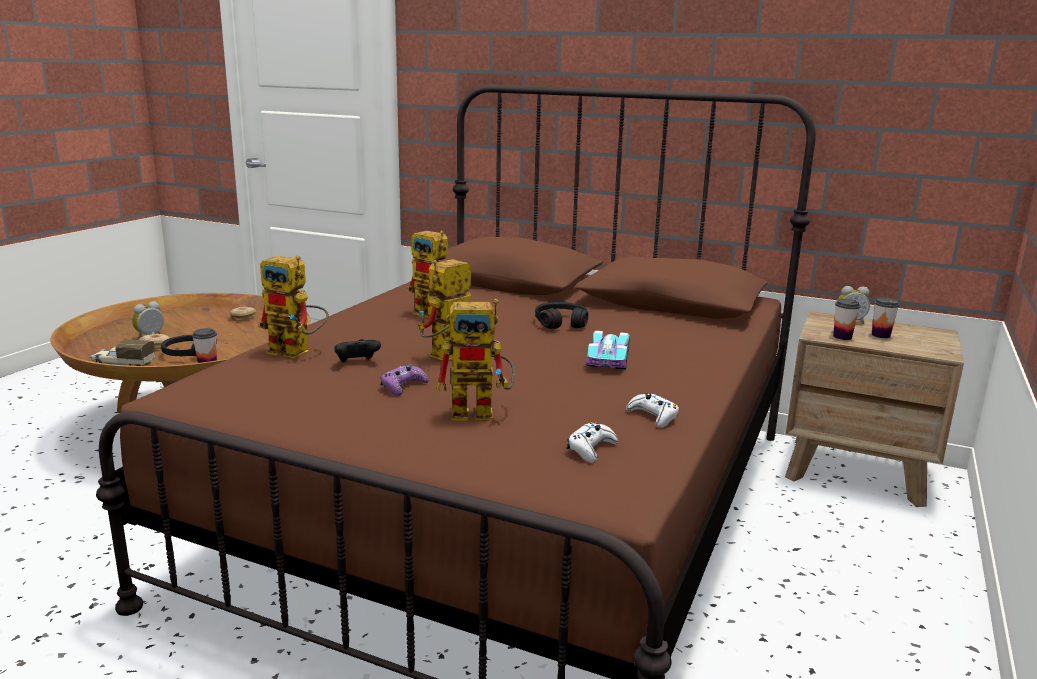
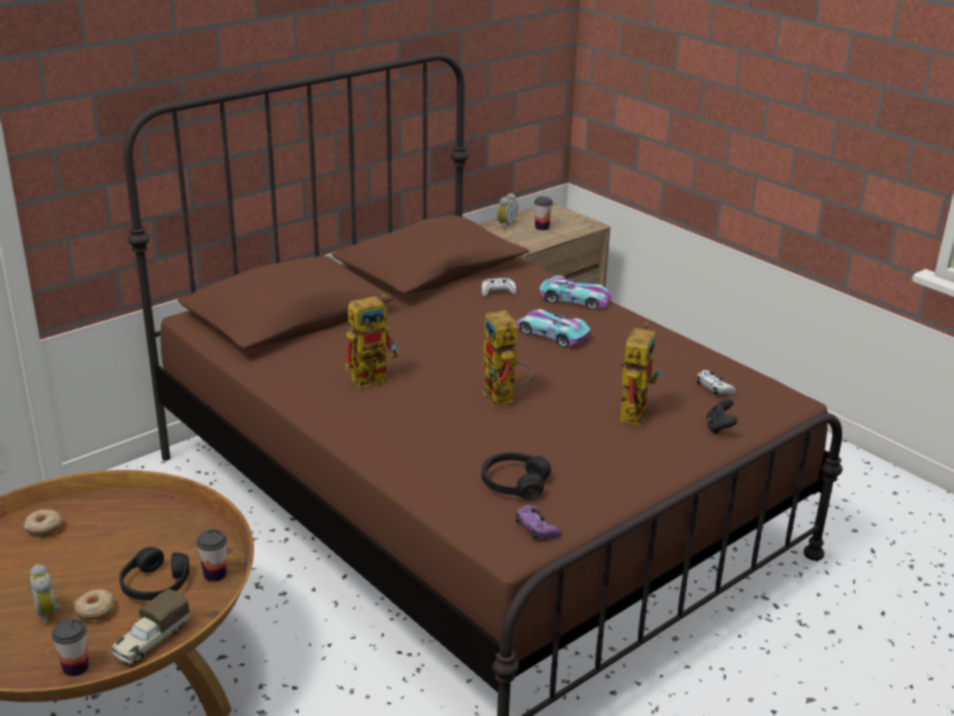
camera: 65 degrees left, 10 degrees up
toy robot [258,256,329,359] -> none
black game controller [334,339,381,362] -> black game controller moved to [706,399,737,434]
purple game controller [381,365,428,396] -> purple game controller moved to [516,505,561,540]
black headphones [535,302,588,329] -> black headphones moved to [481,452,551,499]
white game controller [626,393,679,428] -> white game controller moved to [482,278,516,297]
cup [833,299,860,340] -> cup moved to [51,618,89,676]
none -> toy car [539,275,611,310]

